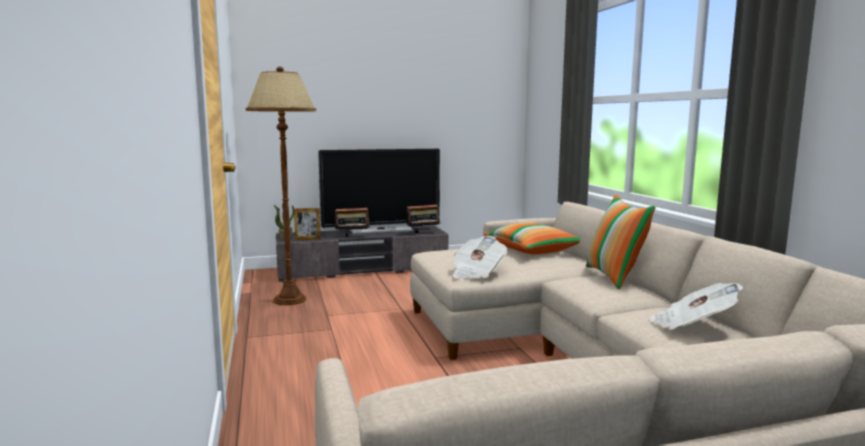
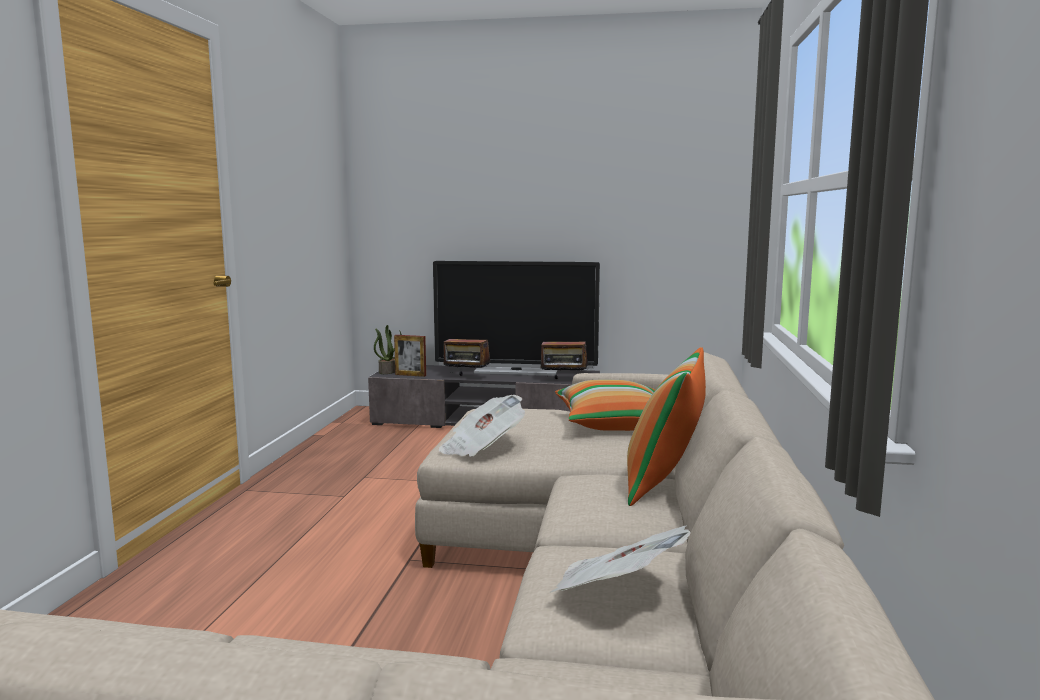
camera: 25 degrees right, 0 degrees up
brown floor lamp [246,67,316,305] -> none

